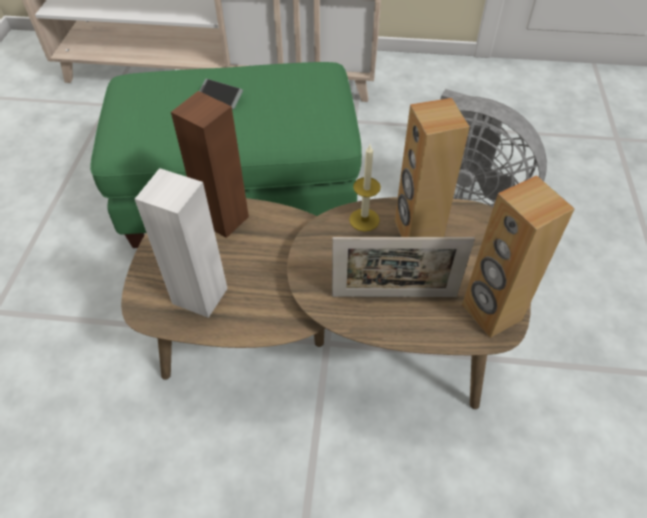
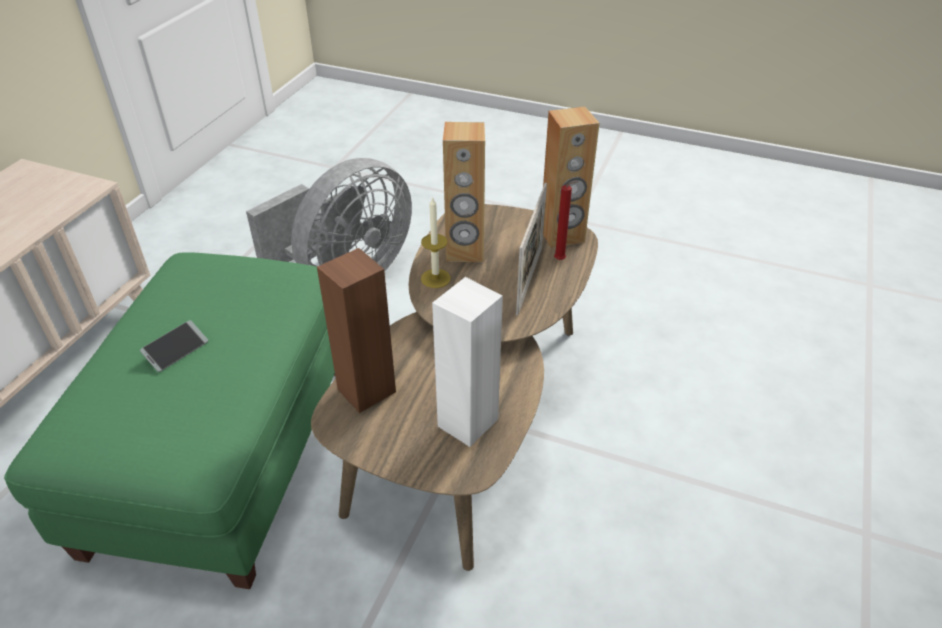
camera: 75 degrees left, 10 degrees down
none -> red candle [554,181,577,260]

